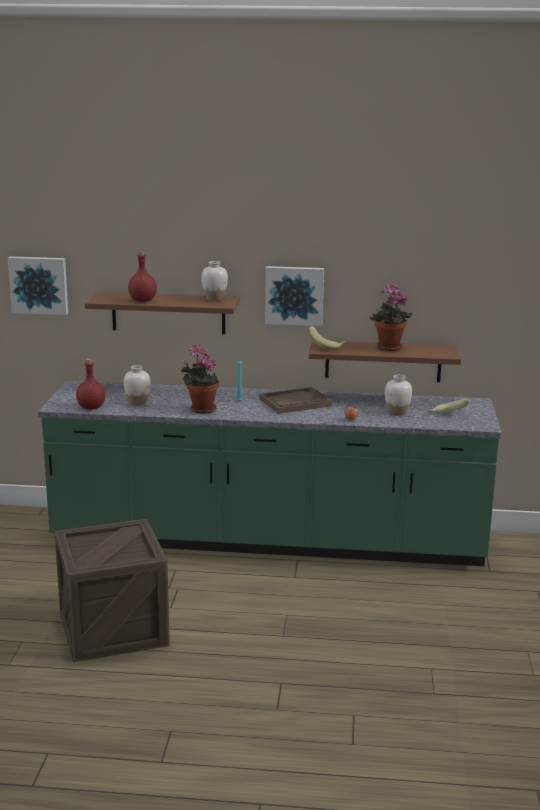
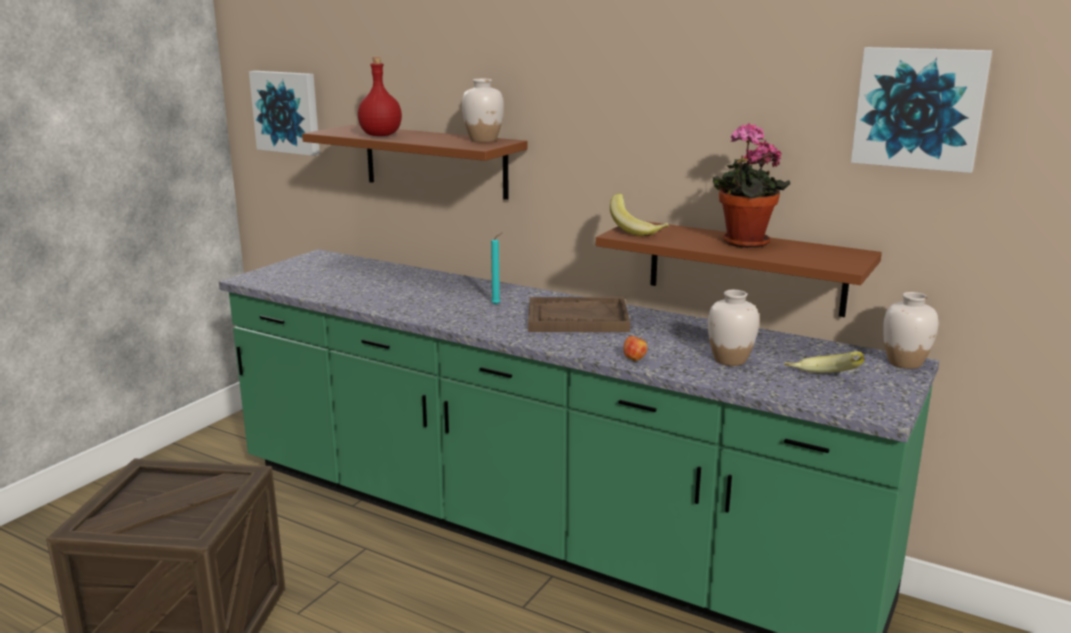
camera: 25 degrees right, 0 degrees up
red bottle [76,359,105,409] -> none
white vase [124,365,150,406] -> white vase moved to [883,292,938,369]
potted plant [181,344,219,414] -> none
picture [265,266,324,326] -> picture moved to [851,47,992,173]

